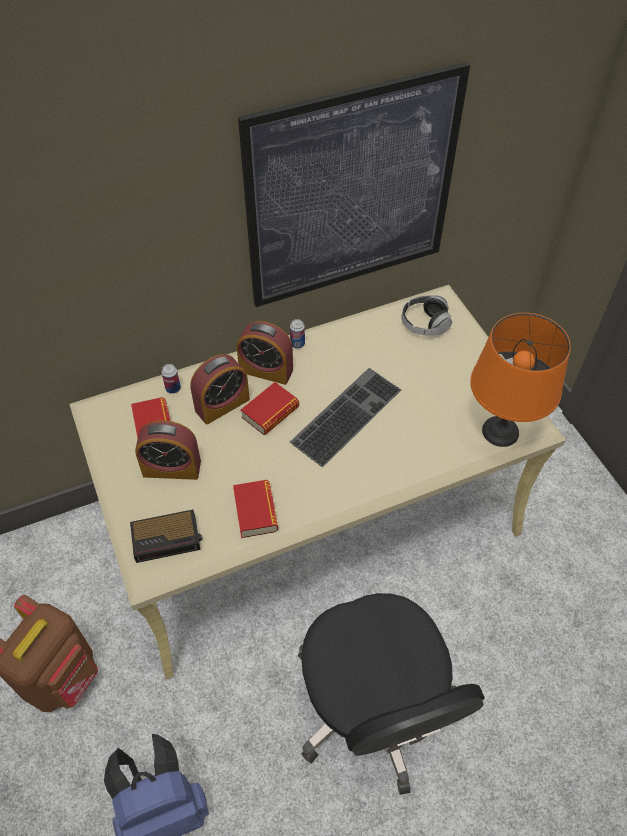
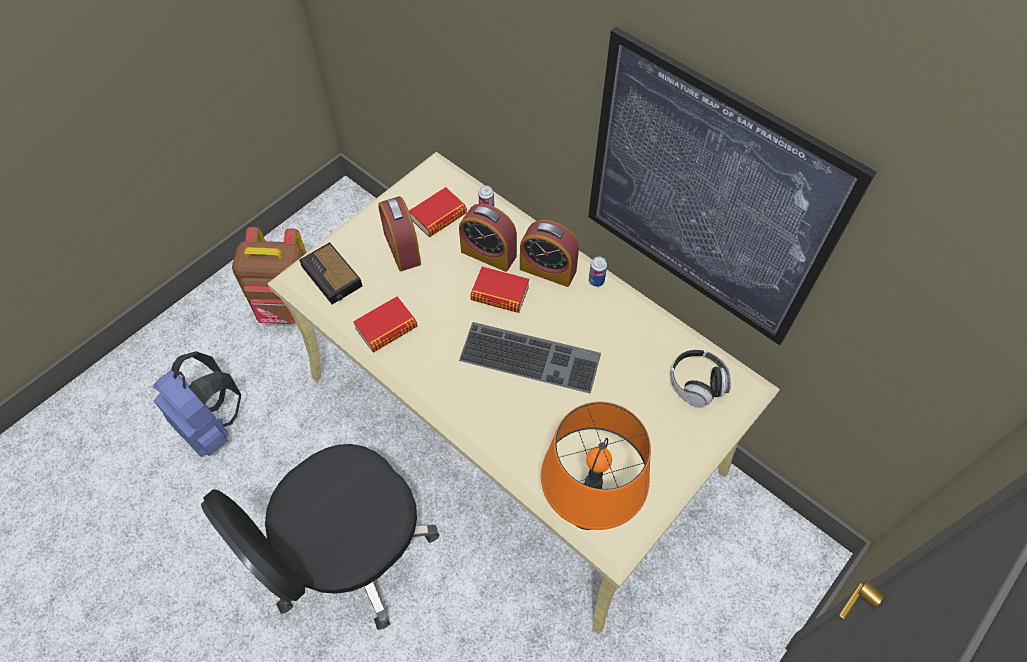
camera: 65 degrees right, 5 degrees up
alarm clock [237,321,293,385] -> alarm clock turned 60 degrees counterclockwise [520,220,579,287]

